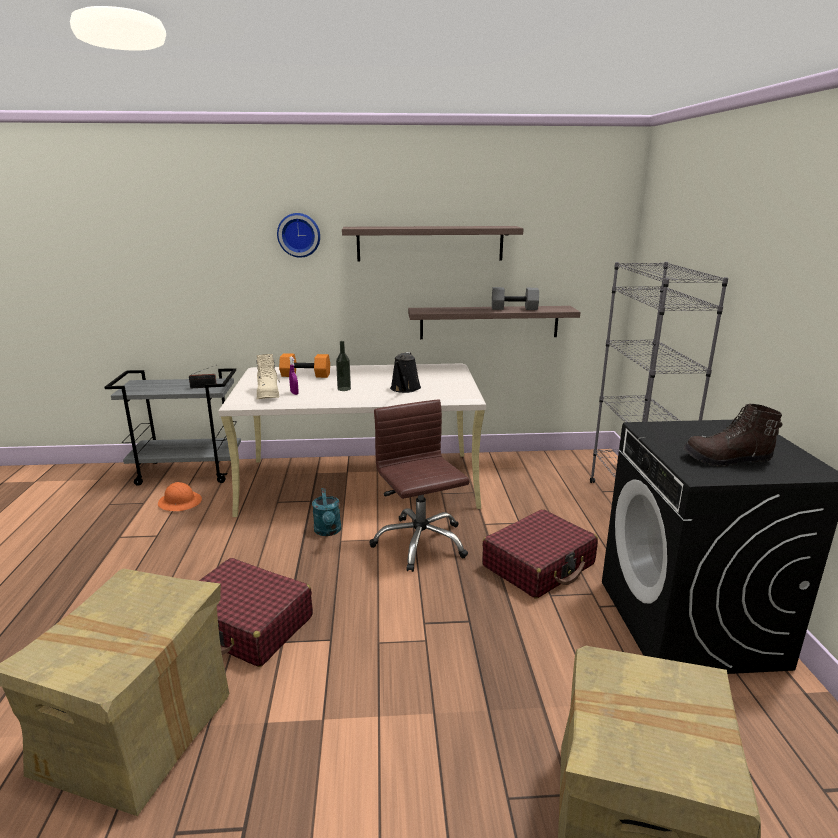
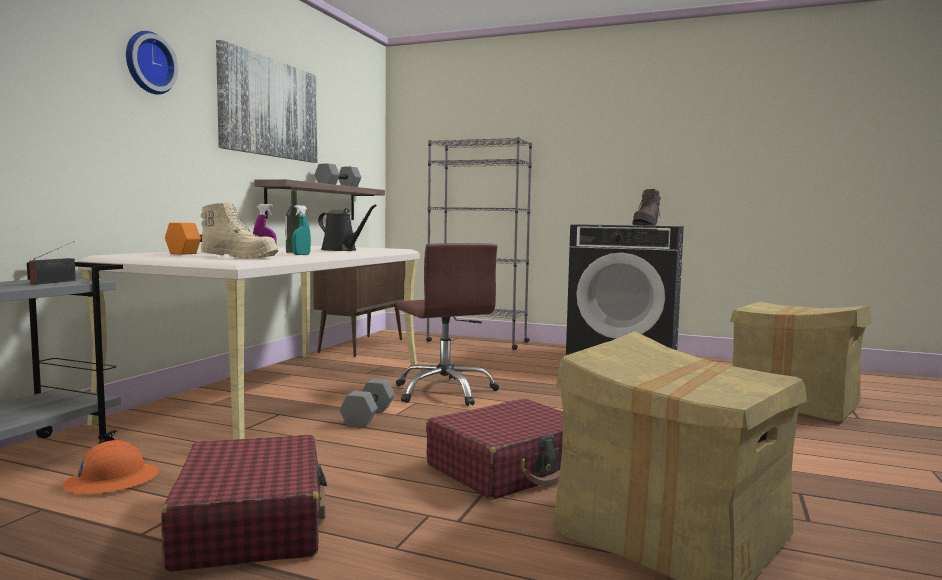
camera: 65 degrees left, 15 degrees down
turquoise watering can [312,488,341,536] -> grey dumbbell [340,379,395,428]
shelf [342,226,524,262] -> picture [216,40,318,163]
brown office chair [370,399,470,572] -> brown office chair turned 120 degrees counterclockwise [396,243,499,406]
red suitcase [482,509,598,599] -> red suitcase moved to [161,435,327,572]
none -> turquoise spray bottle [292,205,311,255]
none -> brown cabinet [313,261,406,357]

